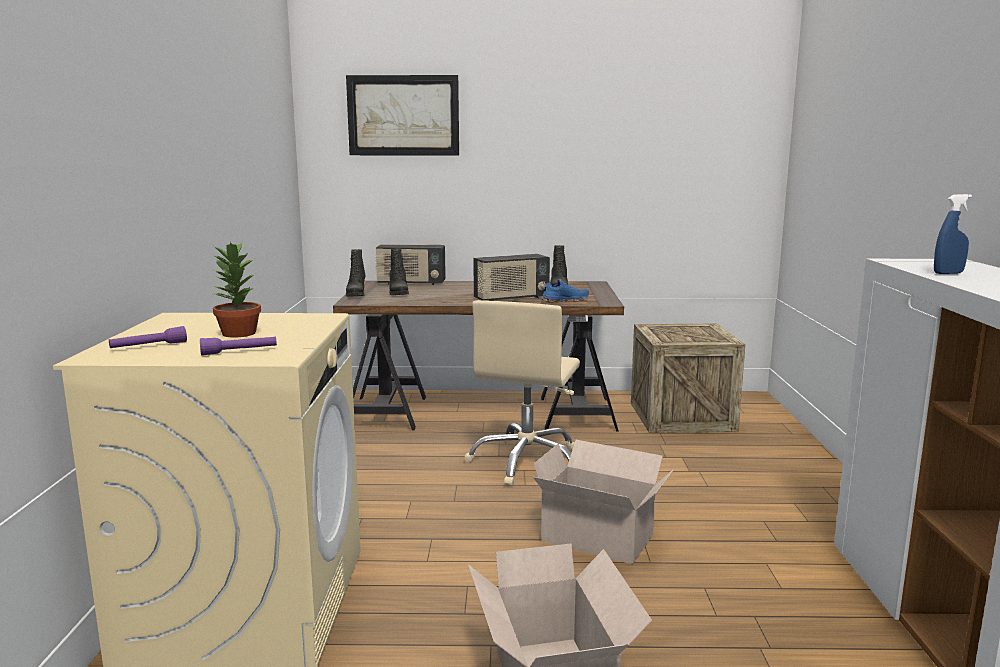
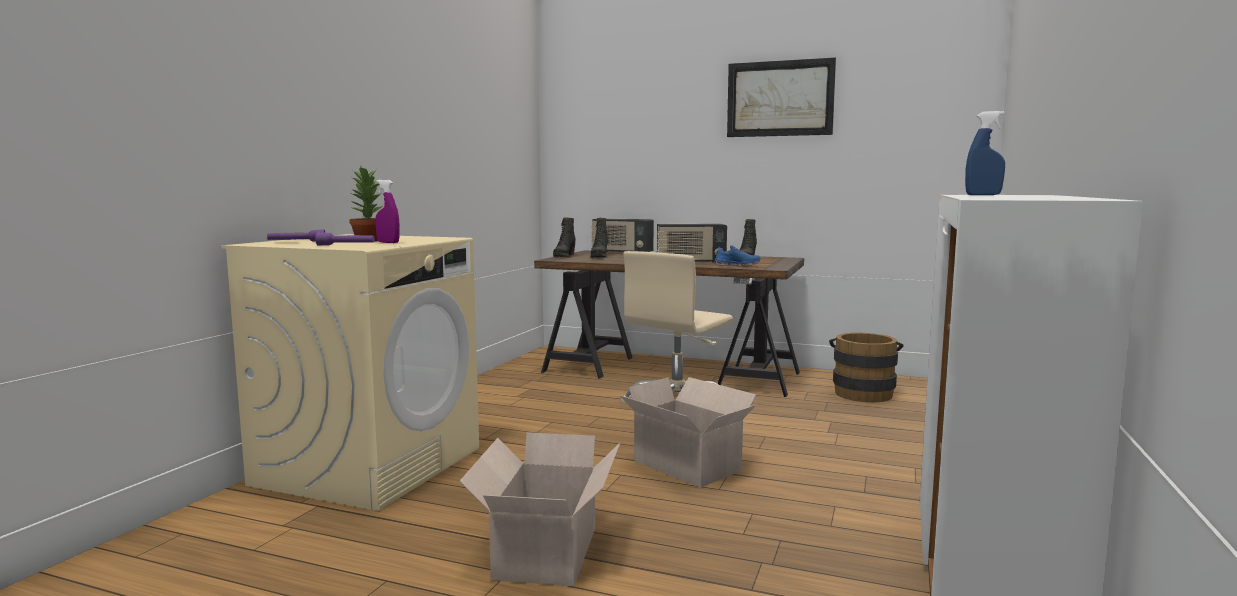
camera: 20 degrees right, 5 degrees down
picture [346,75,459,155] -> picture moved to [727,57,836,137]
crate [631,324,745,433] -> brown bucket [829,333,903,402]
none -> purple spray bottle [375,180,400,243]

